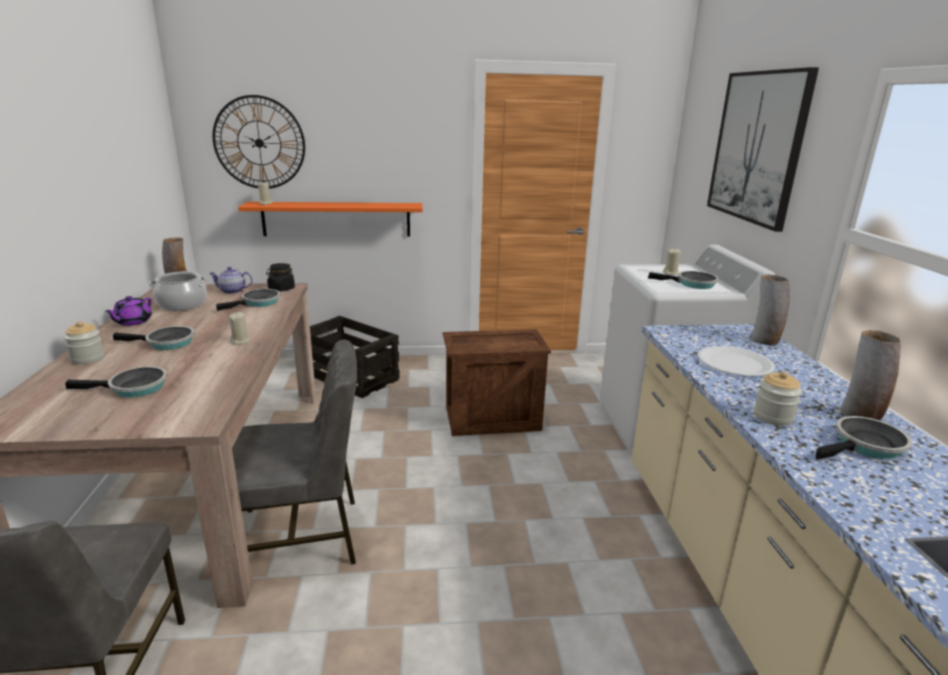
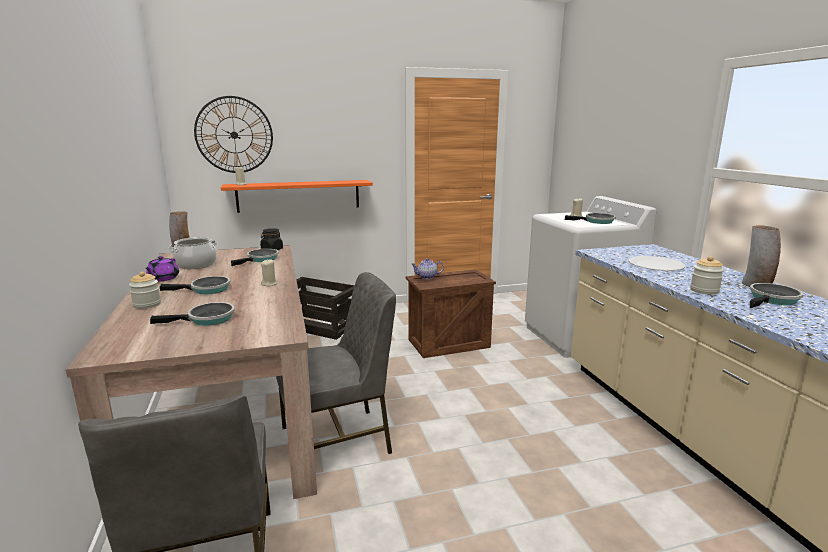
camera: 10 degrees left, 5 degrees down
teapot [209,267,253,294] -> teapot moved to [411,258,444,279]
picture [707,67,819,232] -> none
vase [749,274,790,345] -> none

